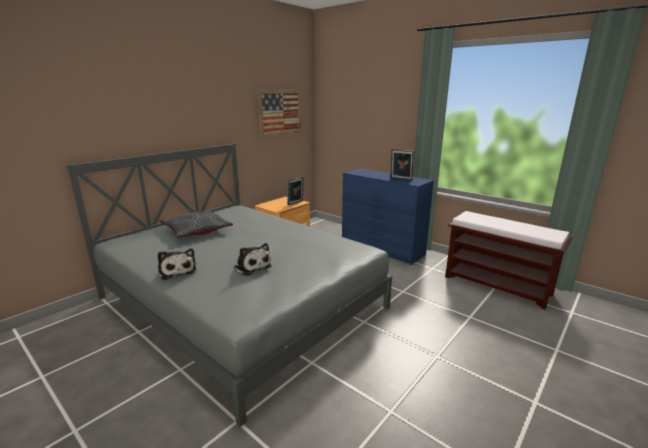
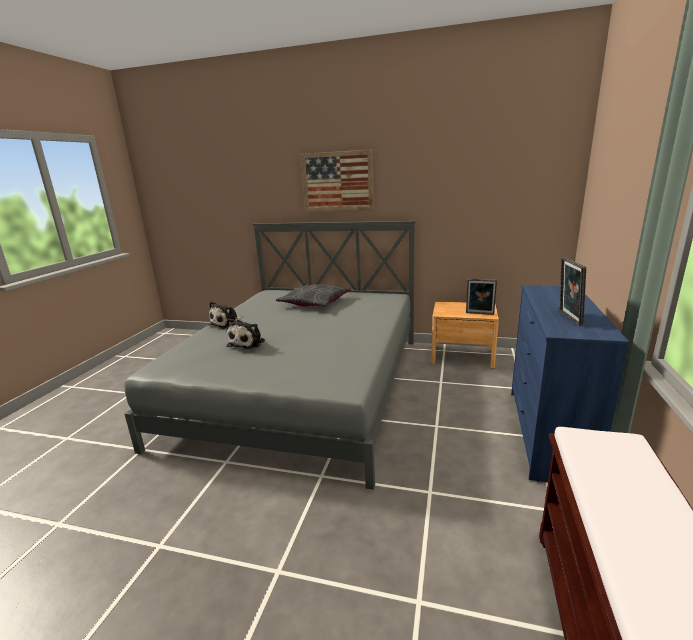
camera: 65 degrees right, 0 degrees up
picture [257,90,301,137] -> picture moved to [301,150,374,212]

